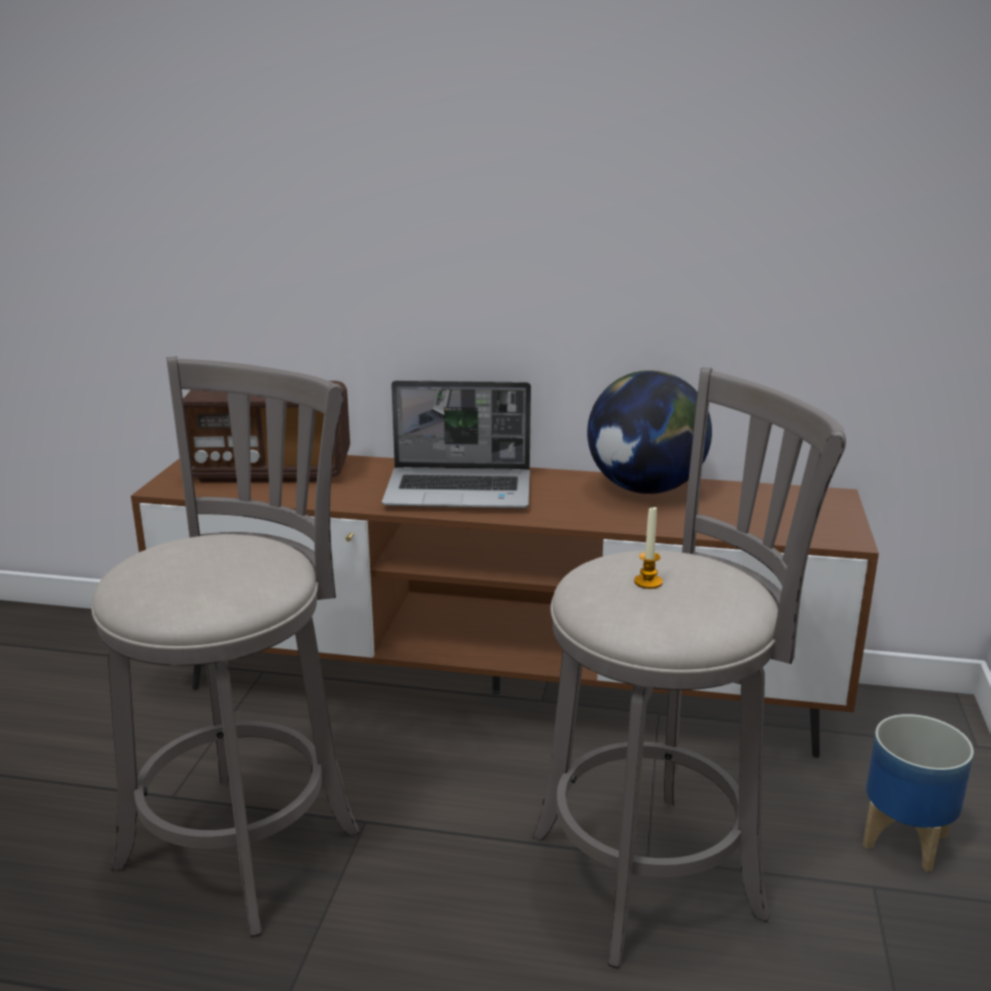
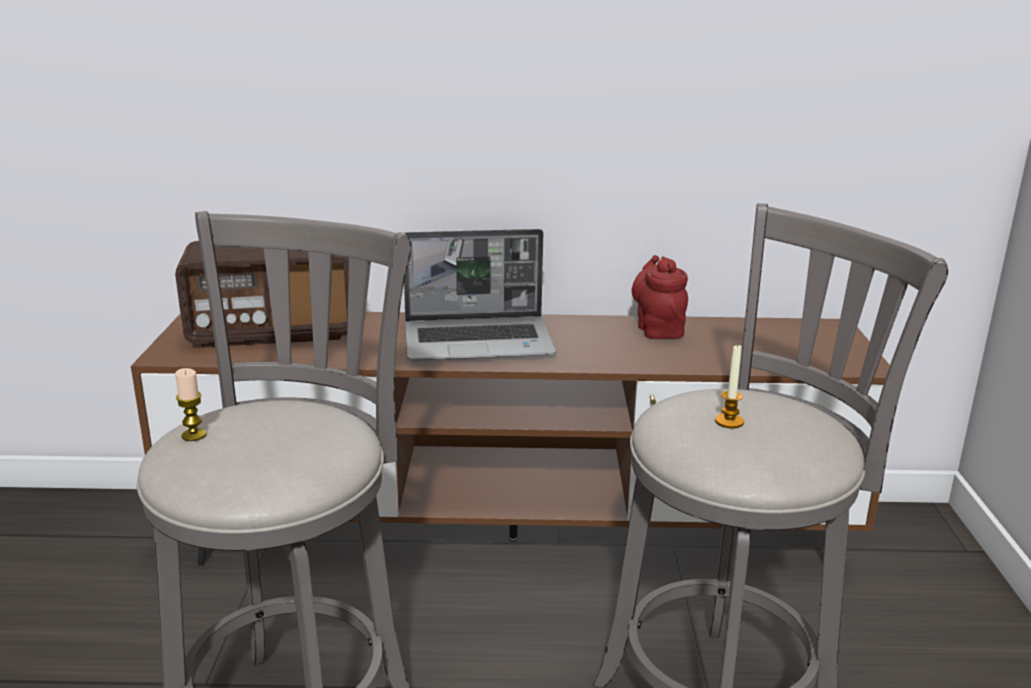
camera: 10 degrees left, 0 degrees up
globe [587,370,712,494] -> red teapot [632,255,688,339]
planter [863,714,974,872] -> none
none -> candle [175,368,206,441]

